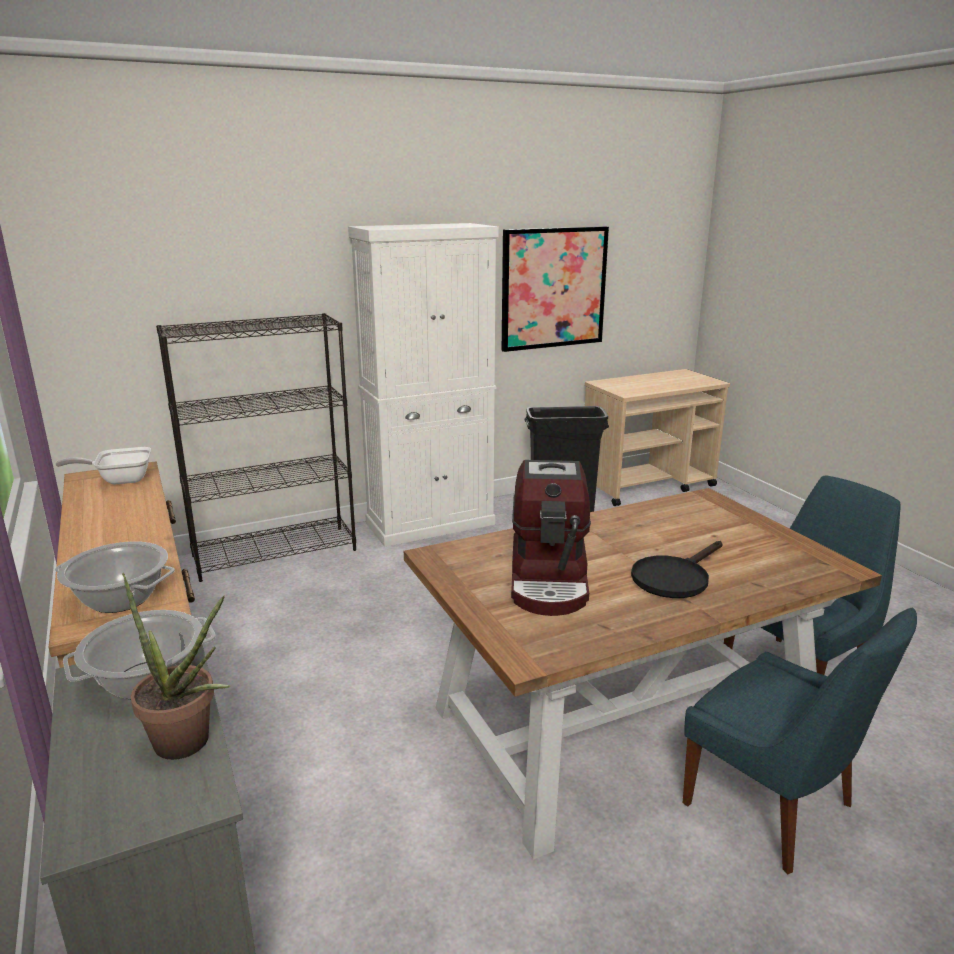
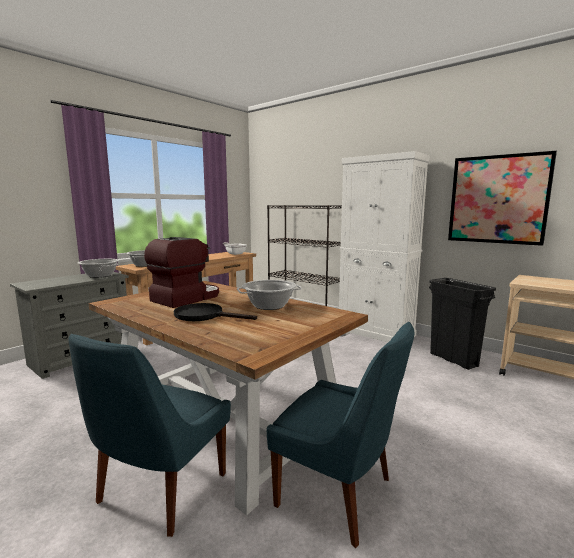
camera: 65 degrees right, 10 degrees down
potted plant [122,573,231,760] -> none
coffee machine [511,460,591,616] -> coffee machine turned 150 degrees clockwise [144,237,219,308]
none -> cooking pot [237,280,302,310]

